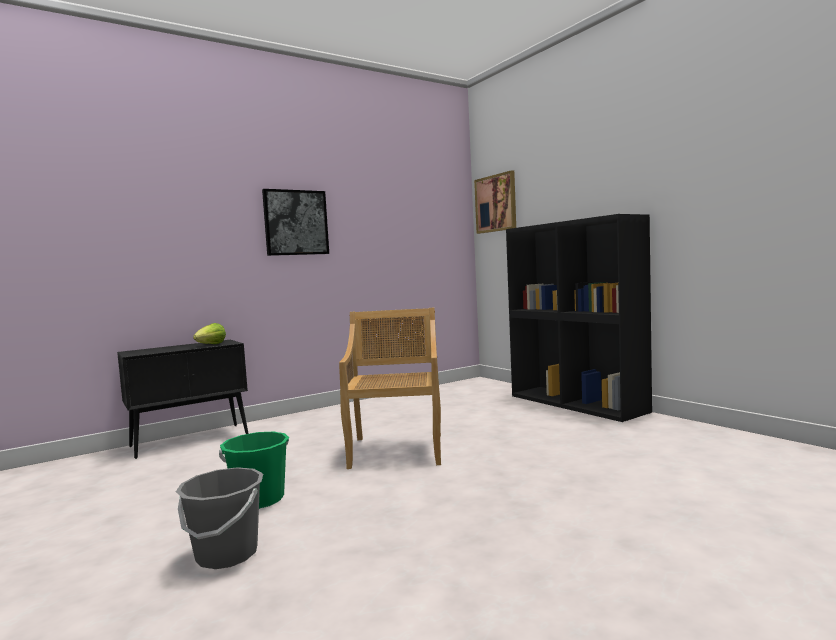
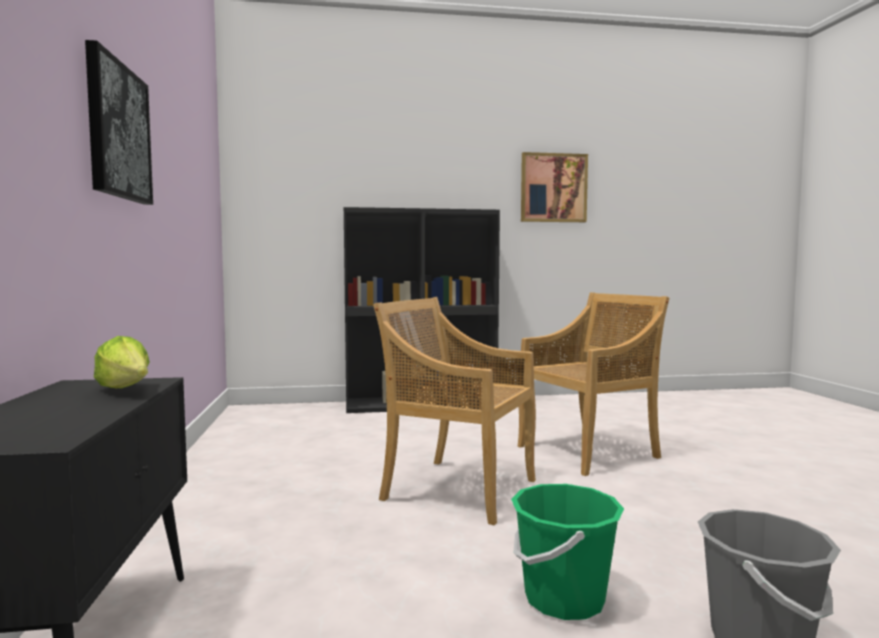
camera: 65 degrees left, 0 degrees up
picture [474,170,516,234] -> picture moved to [521,152,588,222]
none -> beige chair [518,292,669,476]

